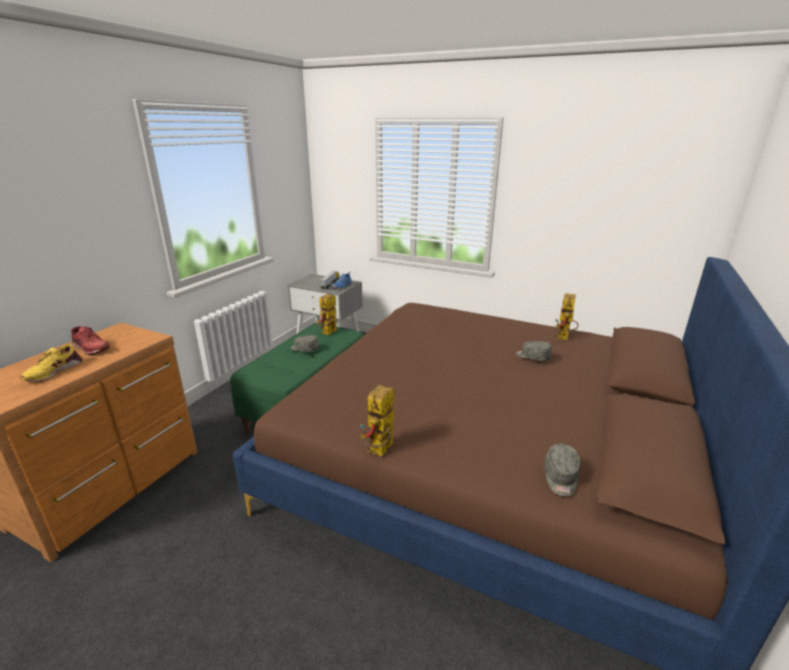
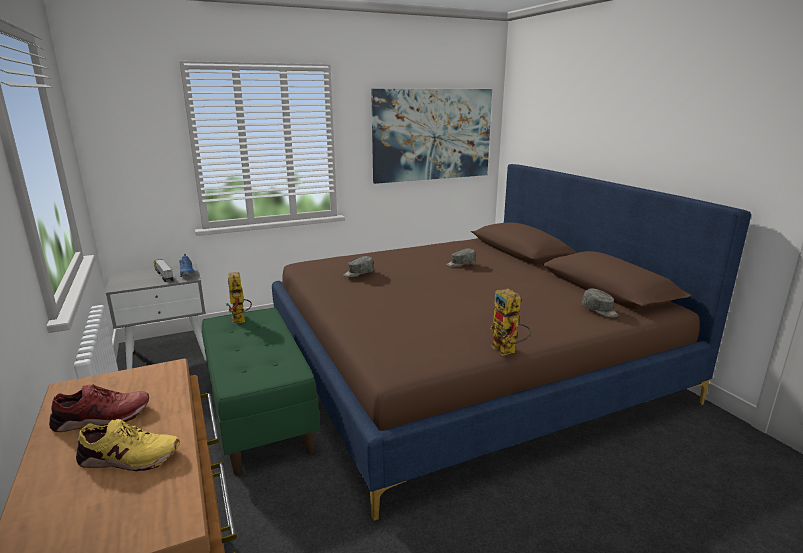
camera: 50 degrees left, 5 degrees down
yellow shoe [20,344,82,382] -> yellow shoe turned 60 degrees counterclockwise [76,419,180,471]
grey cap [291,335,319,352] -> grey cap moved to [344,256,374,277]
toy robot [555,293,579,340] -> none
none -> picture [371,89,492,184]

